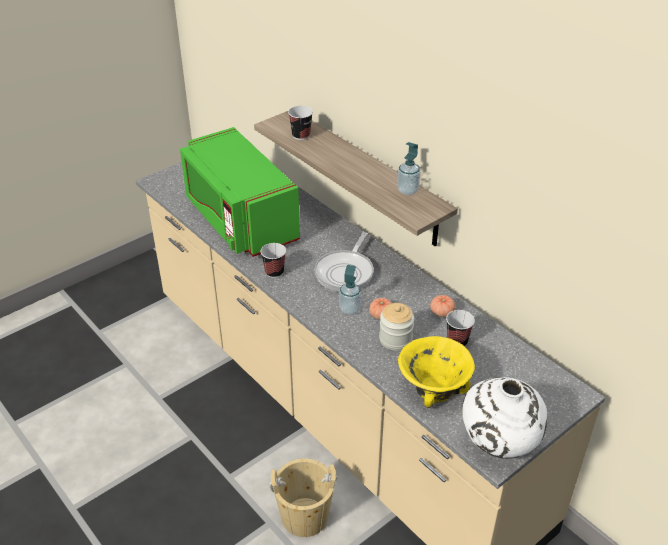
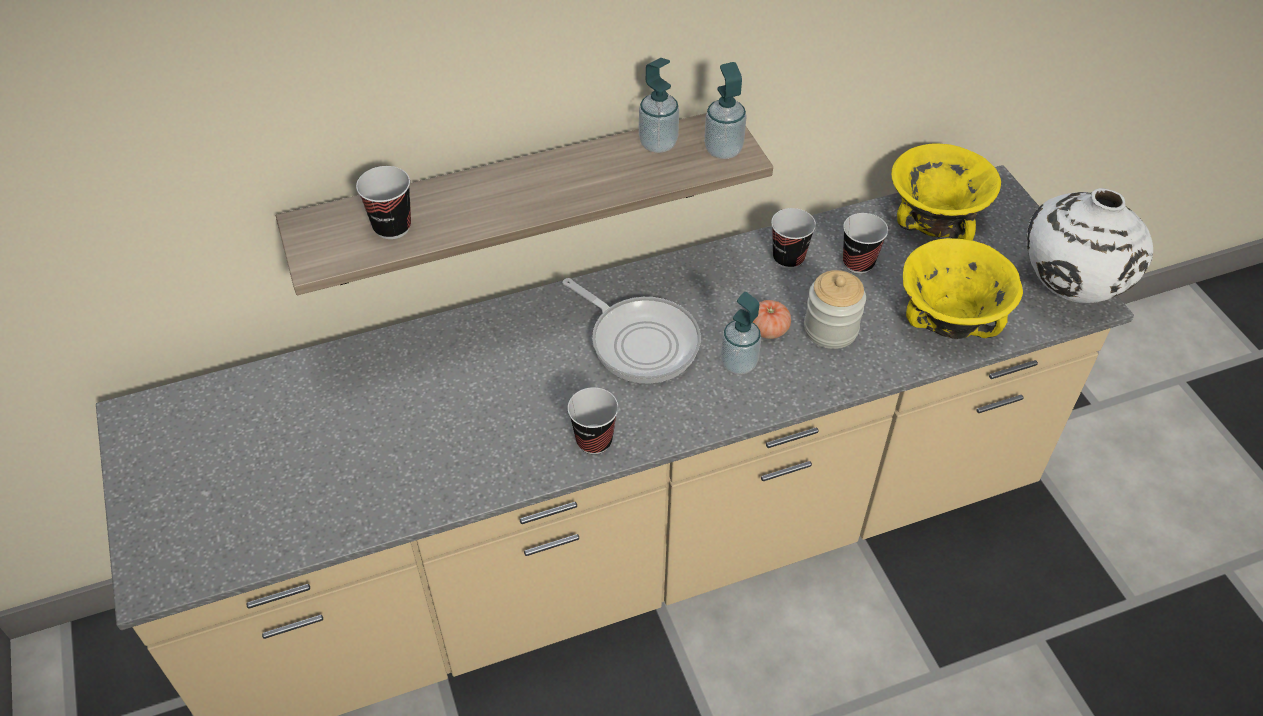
camera: 70 degrees left, 10 degrees up
green microwave [180,127,300,257] -> none
beige bucket [269,458,338,537] -> none
tomato [430,295,455,317] -> cup [771,208,816,269]
none -> soap dispenser [704,62,747,159]
none -> yellow bowl [891,143,1001,241]

